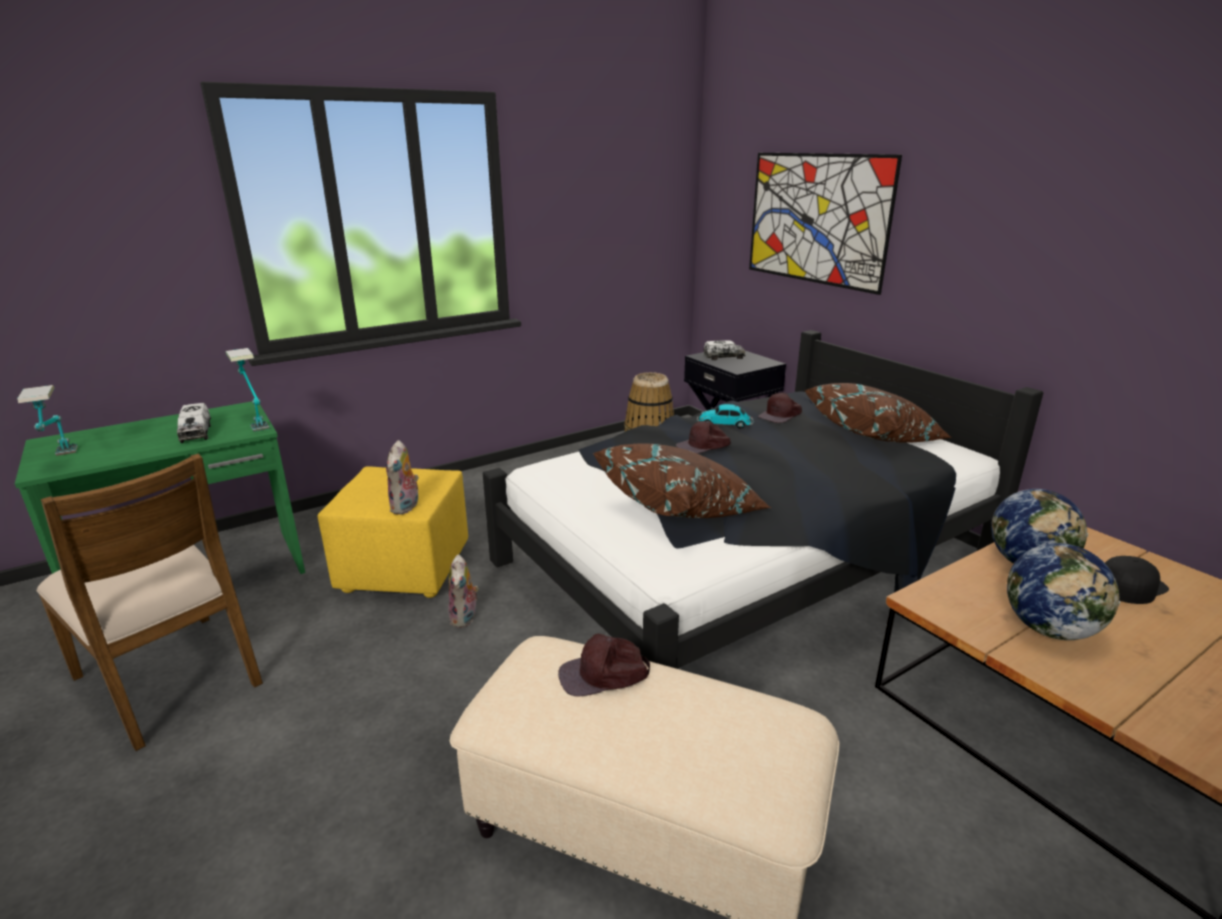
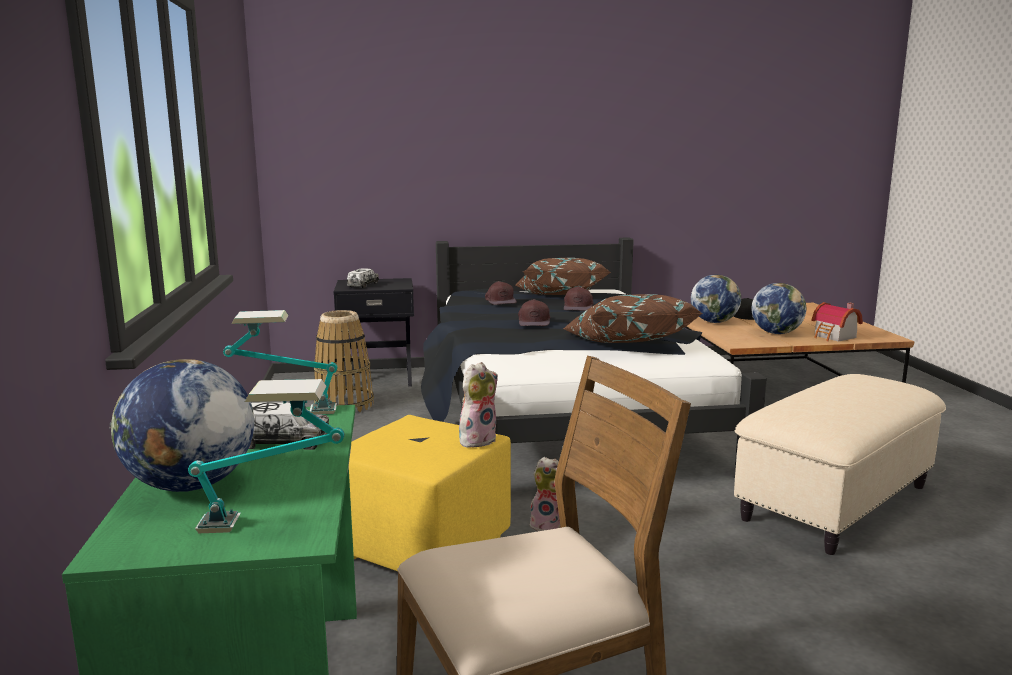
camera: 65 degrees left, 10 degrees down
plush toy [386,440,419,515] -> plush toy turned 75 degrees counterclockwise [459,362,498,449]
brown cap [558,634,650,696] -> brown cap moved to [564,286,594,311]
toy car [697,404,754,429] -> none
picture [749,153,902,295] -> none
none -> globe [109,359,254,492]
none -> toy house [811,302,863,342]

